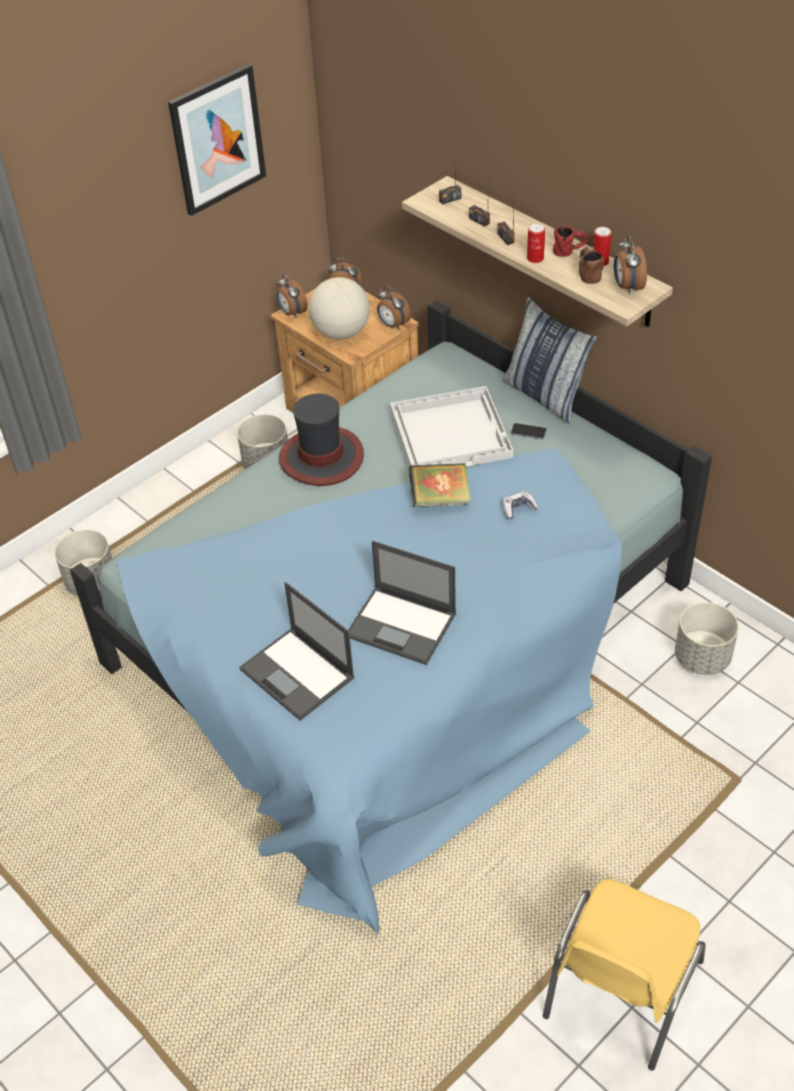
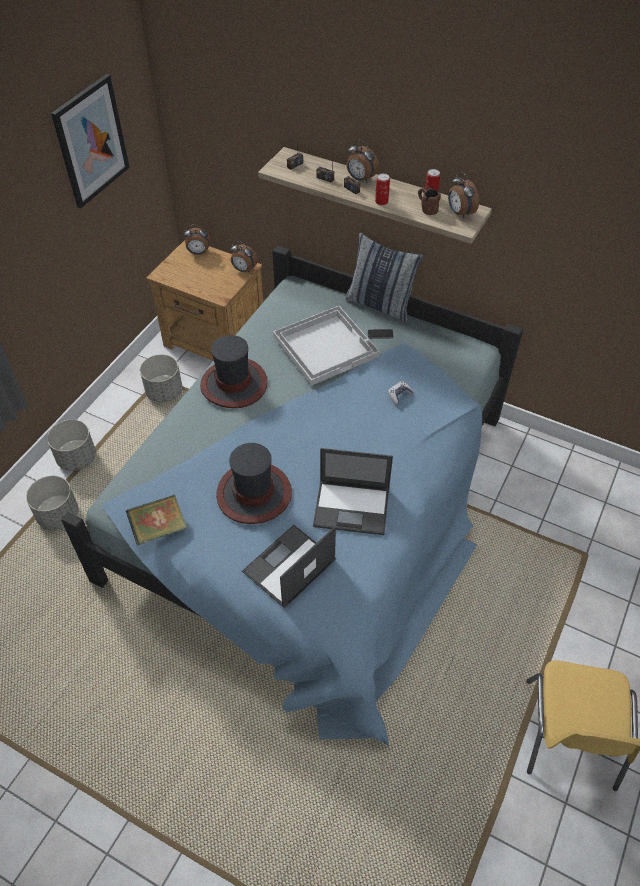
camera: 20 degrees left, 5 degrees up
laptop [239,582,355,721] -> laptop turned 105 degrees clockwise [242,525,336,609]
alarm clock [277,274,308,318] -> alarm clock moved to [347,140,379,183]
globe [309,277,370,339] -> none
book [409,463,471,507] -> book moved to [126,495,187,545]
red mug [553,226,588,257] -> none
grey planter [675,602,739,675] -> grey planter moved to [47,419,96,471]
none -> hat [216,443,292,524]

